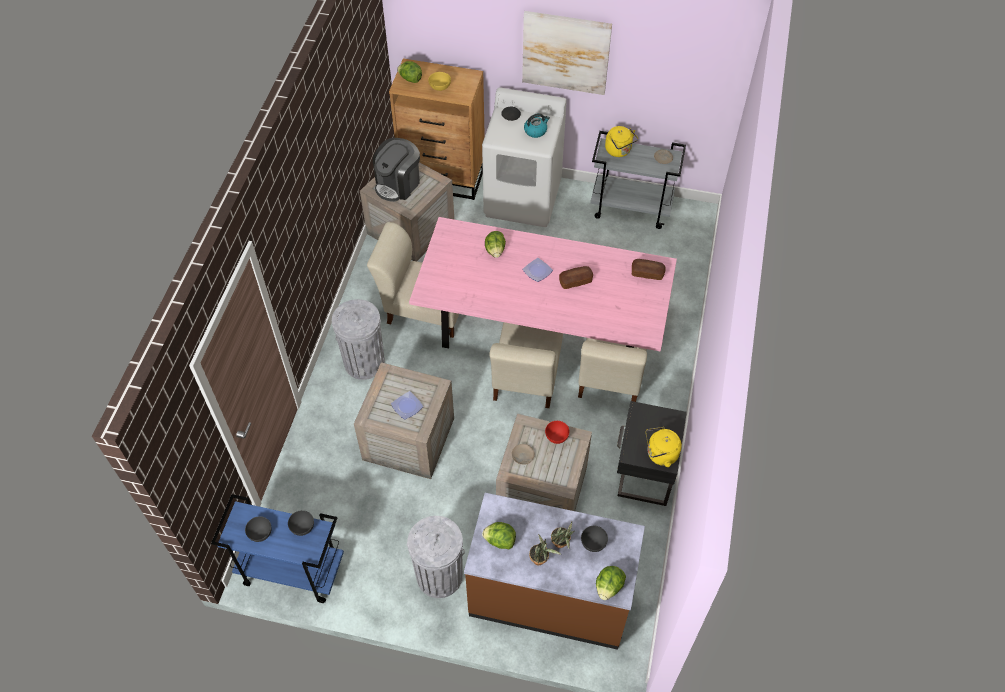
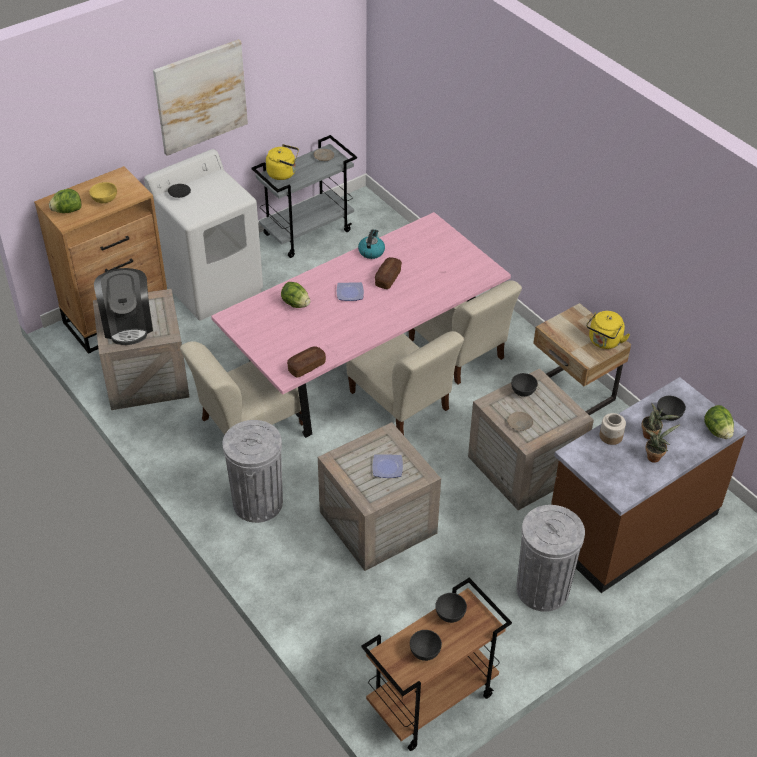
camera: 50 degrees left, 10 degrees down
blue cart [211,494,344,603] -> brown cart [361,578,512,751]
lettuce [482,522,516,549] -> none
kettle [524,113,550,138] -> kettle moved to [358,229,385,259]
red bowl [545,421,570,444] -> grey bowl [511,373,538,397]
black nightstand [617,401,687,506] -> beige nightstand [533,303,631,416]
bread [632,259,665,280] -> bread moved to [287,346,326,378]
none -> jar [600,413,626,445]

